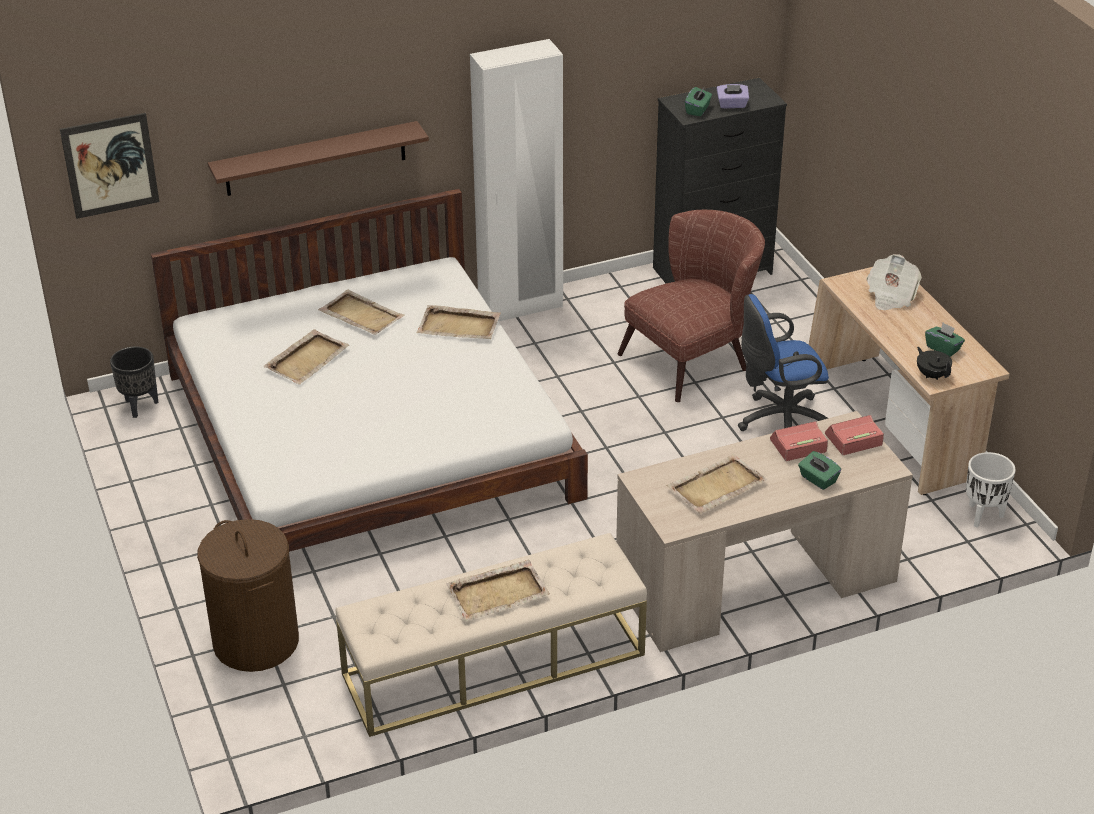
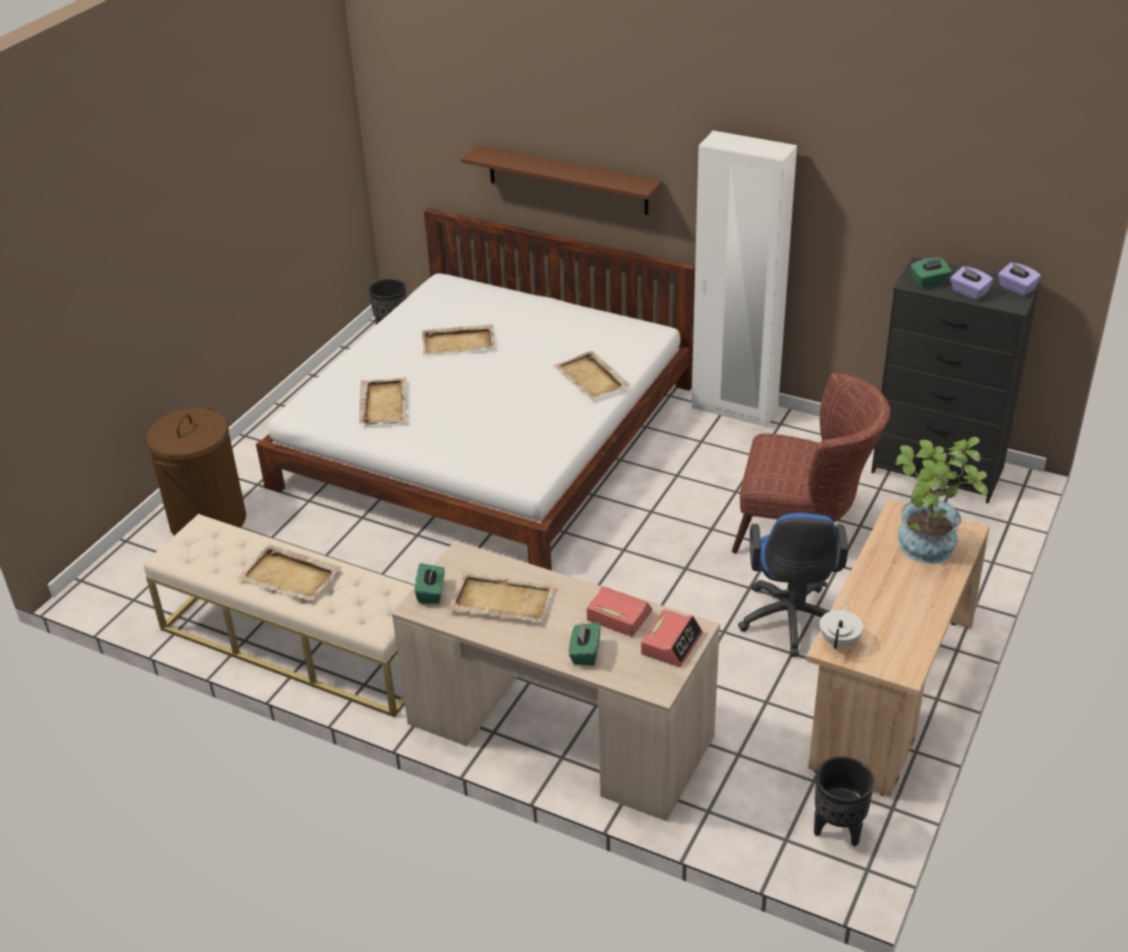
camera: 50 degrees right, 0 degrees up
picture [60,113,159,219] -> none
beige tray [318,289,405,335] -> beige tray moved to [359,377,408,424]
blue office chair [738,294,829,431] -> blue office chair turned 120 degrees counterclockwise [738,513,848,657]
alarm clock [825,415,884,455] -> alarm clock turned 90 degrees clockwise [641,609,703,667]
newspaper [866,254,922,310] -> potted plant [895,437,988,563]
black teapot [917,347,952,380] -> white teapot [820,603,863,649]
green tissue box [925,322,965,357] -> green tissue box moved to [415,563,445,604]
white planter [966,452,1016,528] -> black planter [814,756,874,847]
none -> purple tissue box [998,262,1041,296]

